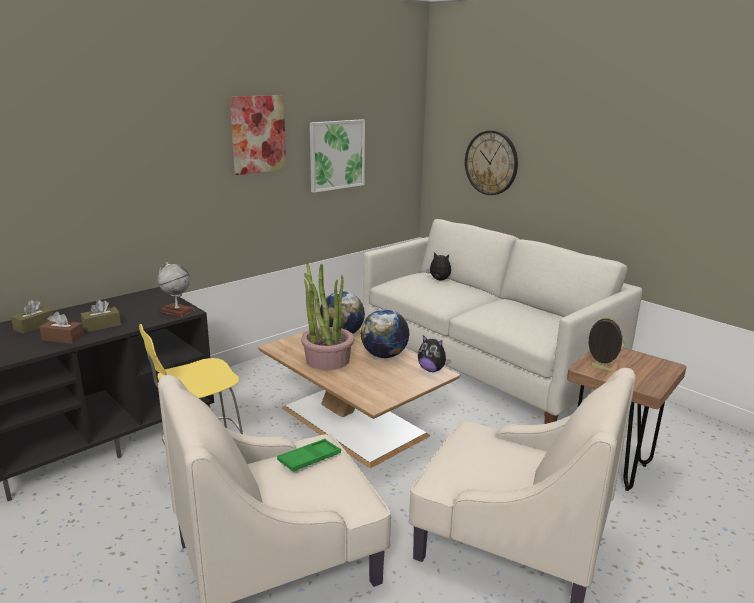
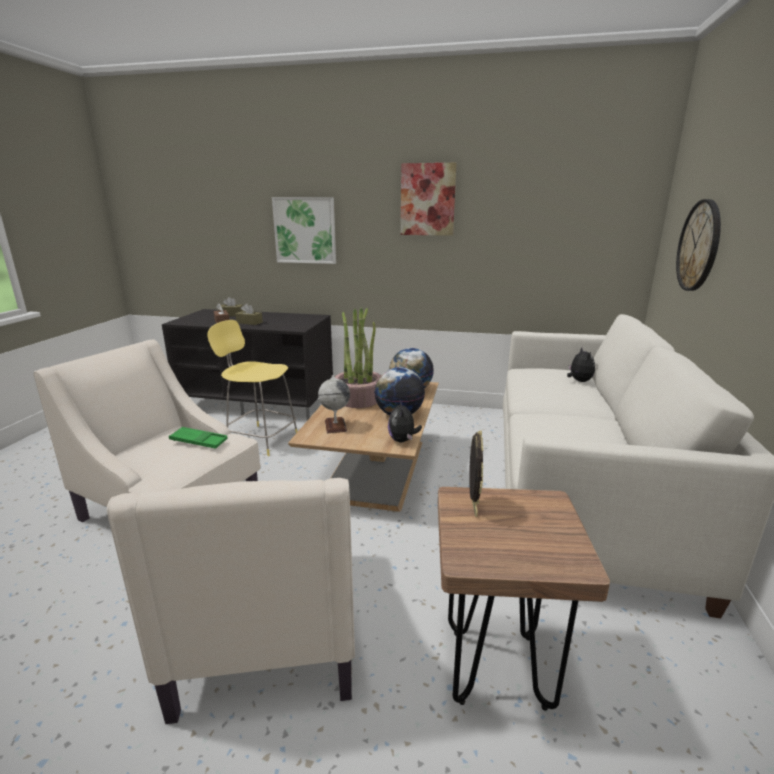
camera: 55 degrees right, 0 degrees up
globe [158,262,195,317] -> globe moved to [318,375,350,433]
picture [310,119,365,193] -> picture moved to [272,197,336,264]

